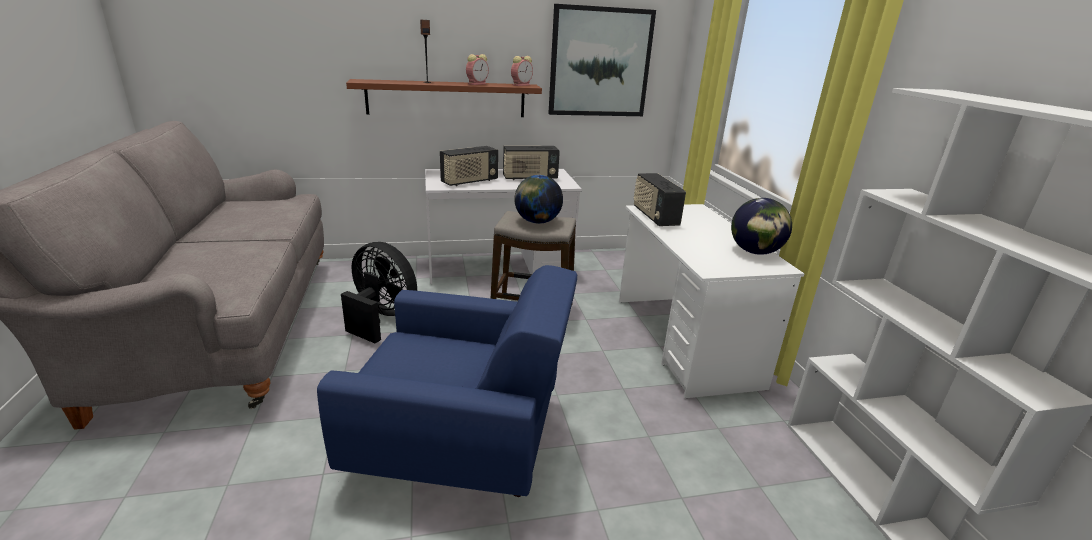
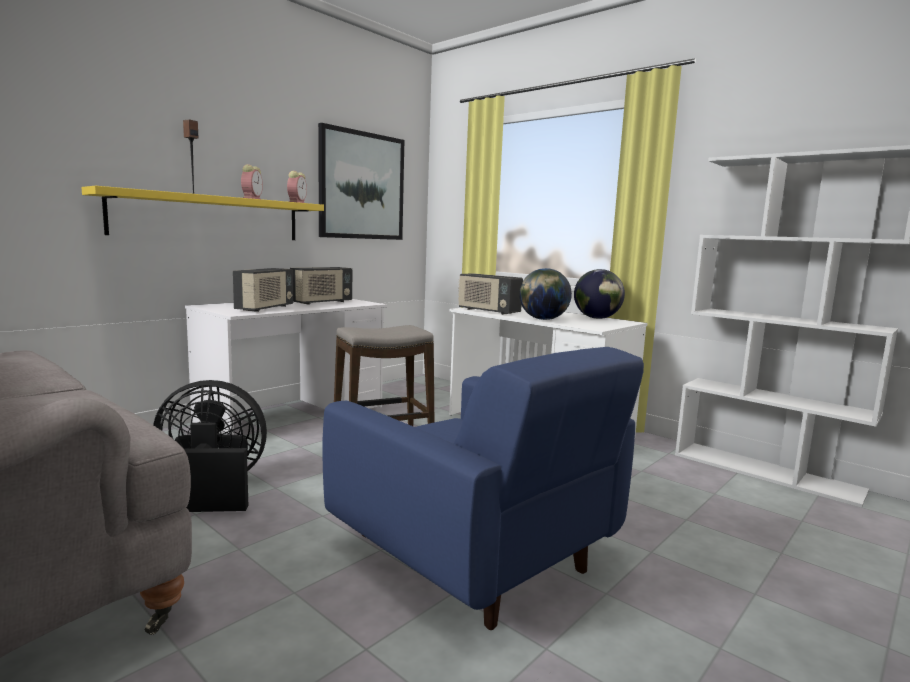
camera: 35 degrees left, 15 degrees down
blue armchair [317,265,577,497] -> blue armchair turned 75 degrees clockwise [322,347,644,630]
brown shelf [346,79,542,117] -> yellow shelf [81,186,324,240]
globe [514,175,563,224] -> globe moved to [519,268,572,320]

